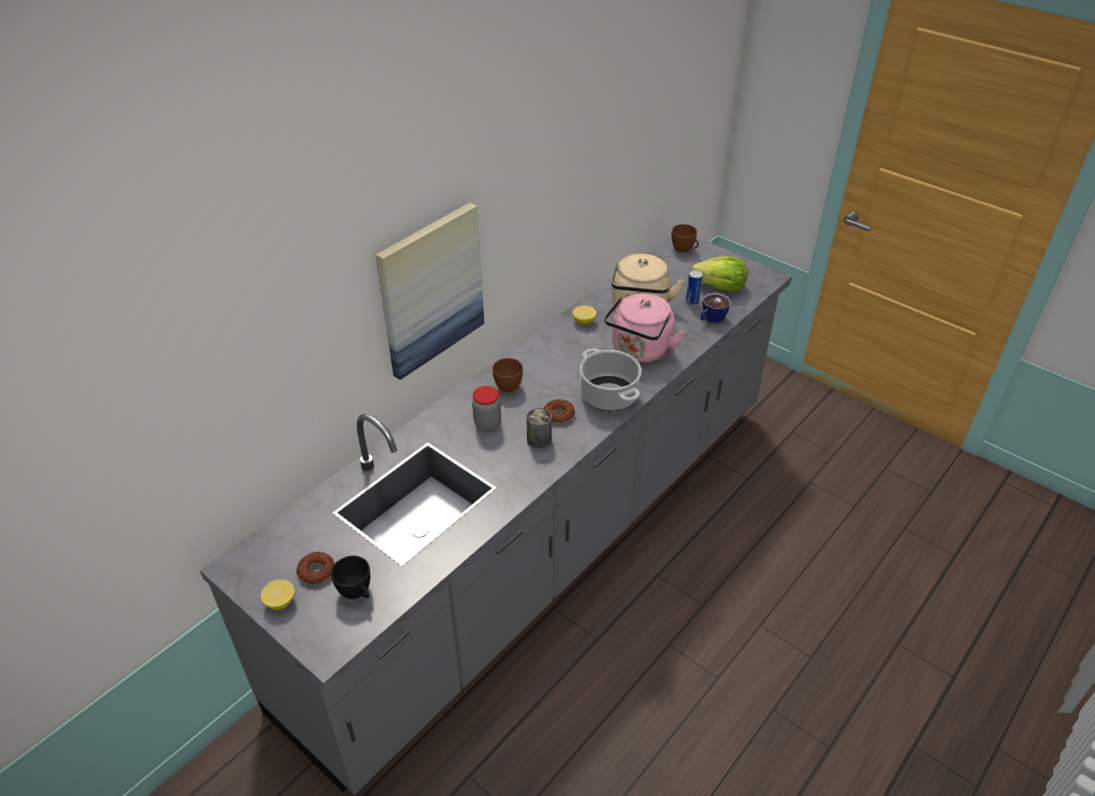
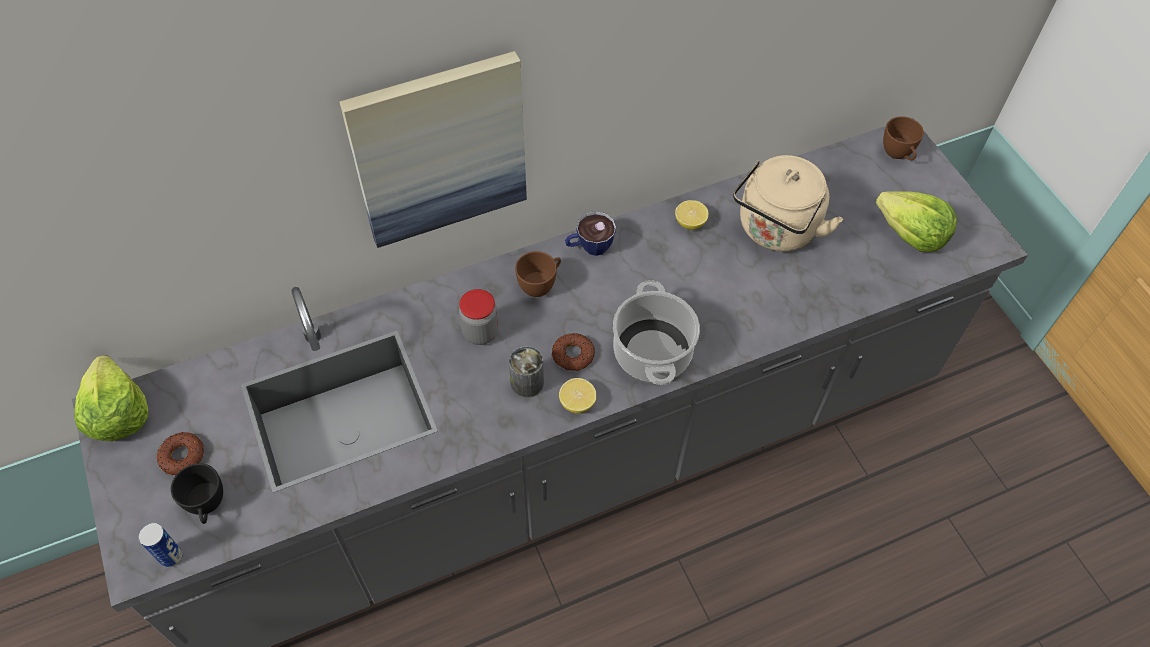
camera: 25 degrees right, 15 degrees up
lemon [261,579,295,610] -> lemon moved to [559,378,596,413]
pink kettle [604,293,686,363] -> none
can [686,270,703,306] -> can moved to [138,523,183,568]
cup [700,292,731,323] -> cup moved to [565,211,616,256]
none -> lettuce [74,355,148,441]

